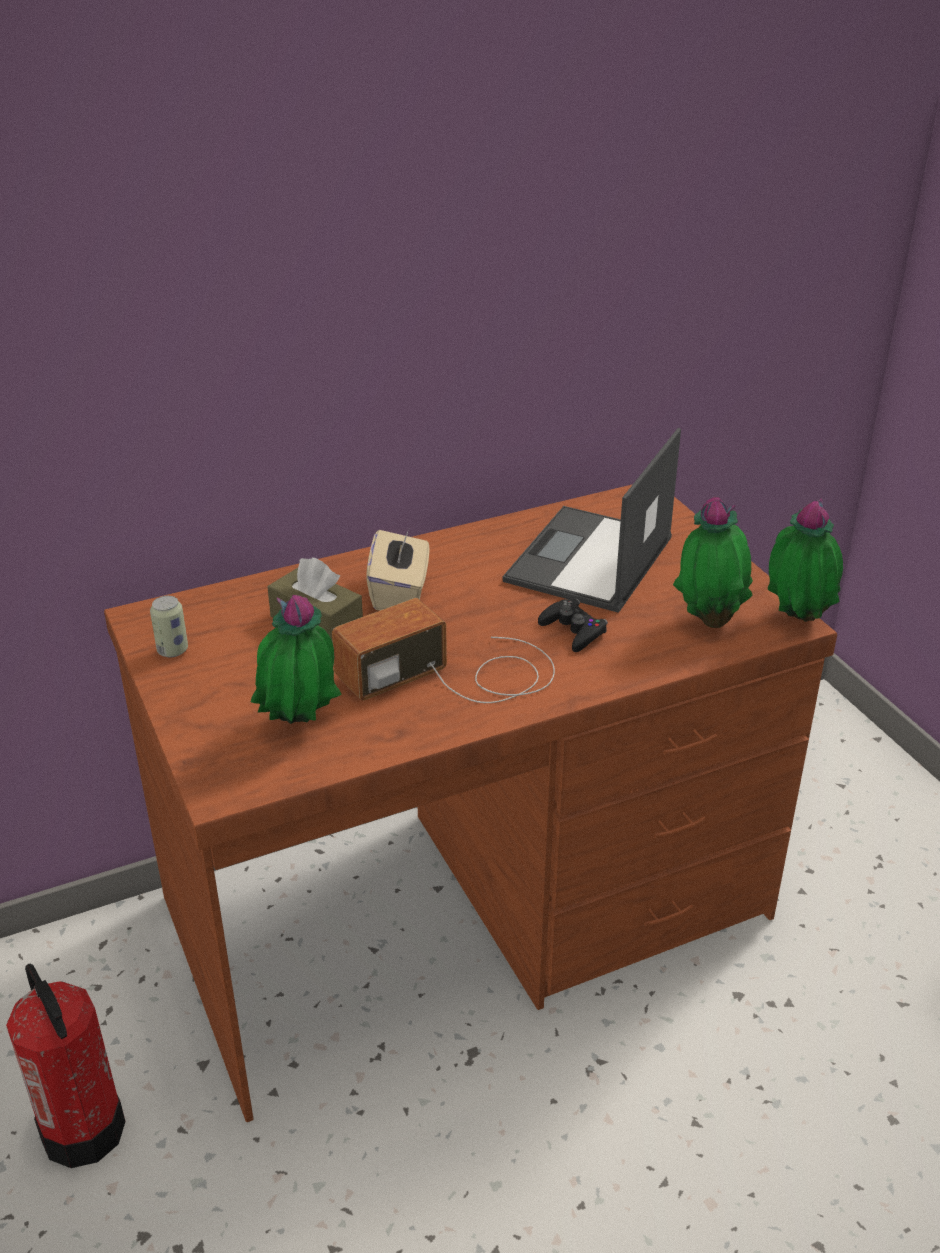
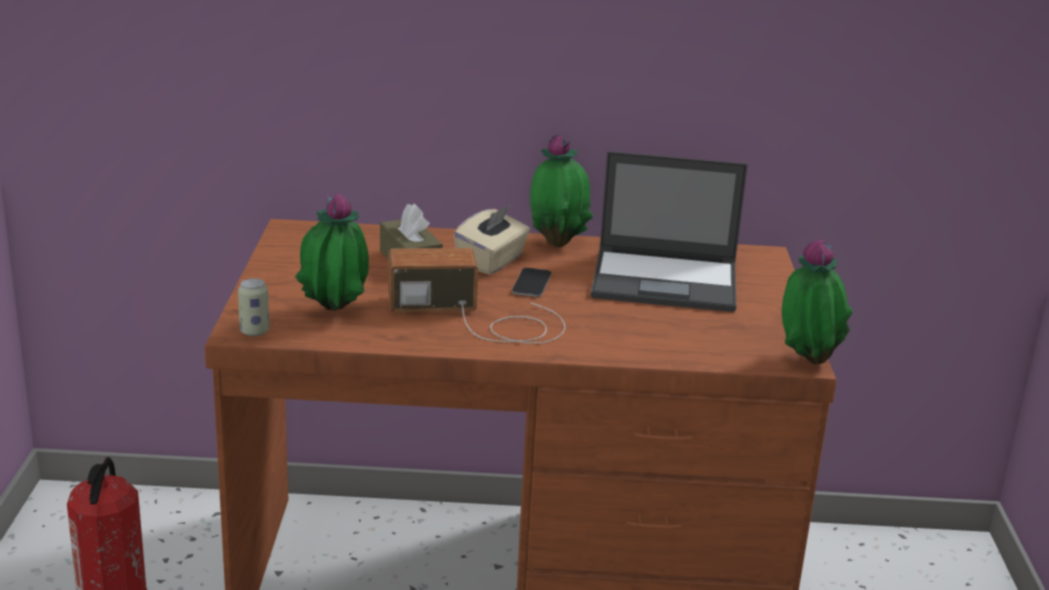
camera: 25 degrees right, 10 degrees down
can [150,596,188,657] -> can moved to [238,278,269,336]
laptop [502,428,681,613] -> laptop turned 135 degrees counterclockwise [591,151,748,312]
black game controller [538,599,608,652] -> none
potted plant [673,497,753,628] -> potted plant moved to [530,134,594,247]
none -> phone [512,268,551,297]

